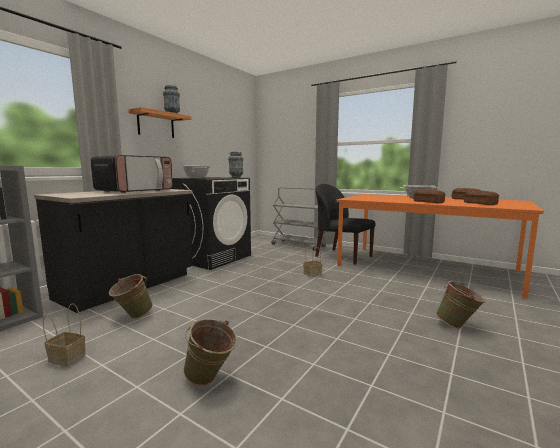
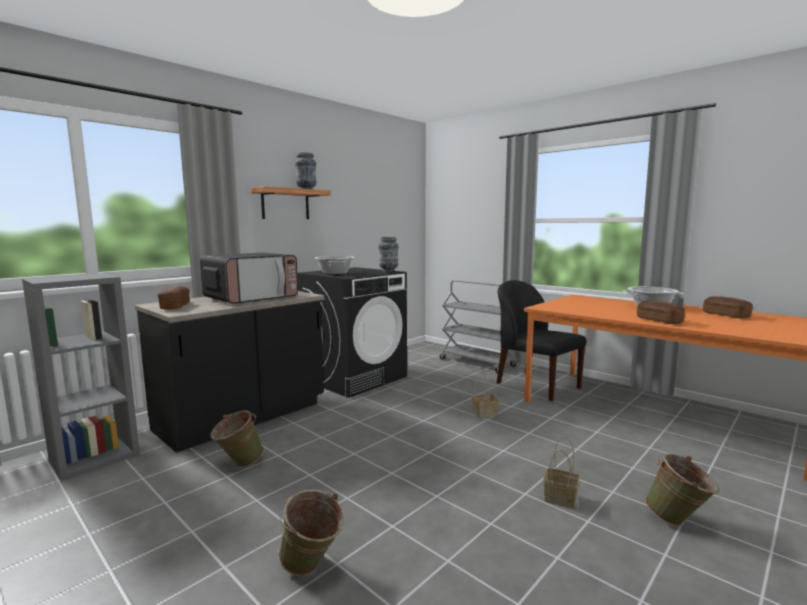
camera: 10 degrees right, 0 degrees up
basket [43,303,86,366] -> basket moved to [543,437,580,509]
bread [464,191,499,205] -> bread moved to [157,286,190,309]

